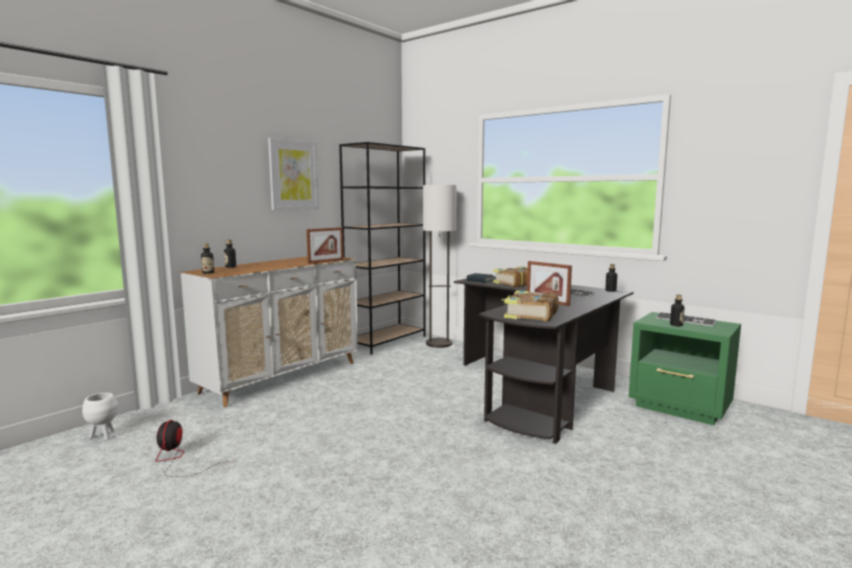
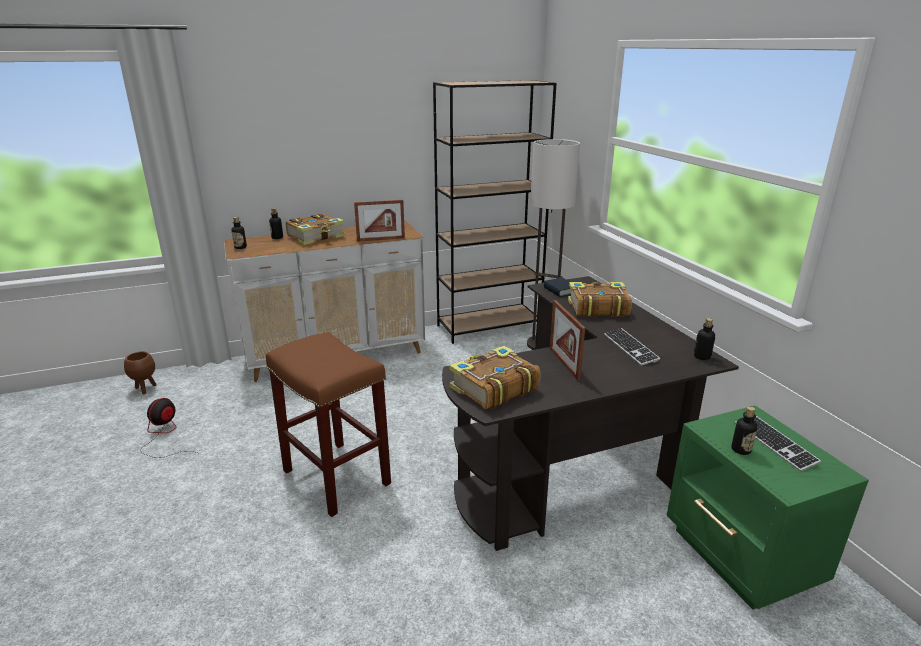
camera: 30 degrees right, 15 degrees up
white planter [82,393,118,440] -> brown planter [124,352,157,394]
picture [268,138,319,210] -> none
none -> brown stool [266,332,391,517]
none -> book [286,214,345,245]

